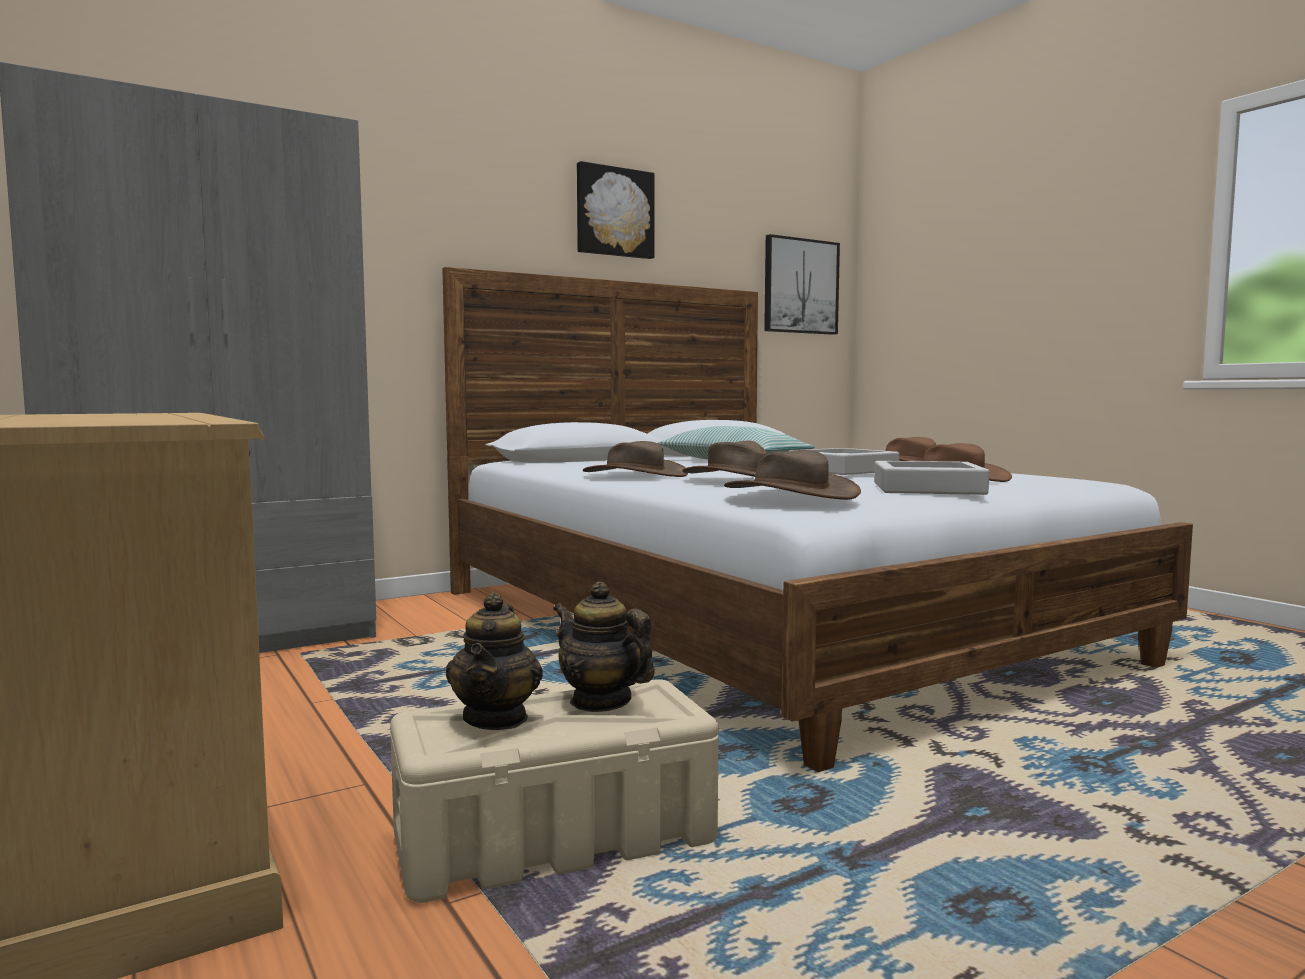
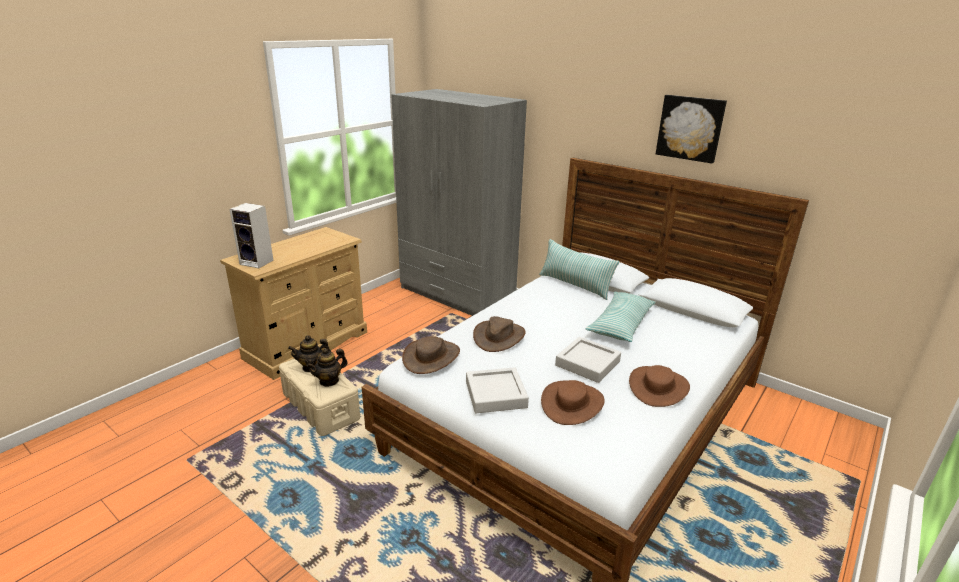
camera: 70 degrees right, 20 degrees up
teapot [553,582,654,712] -> teapot turned 150 degrees counterclockwise [306,348,347,387]
brown hat [583,441,688,477] -> none
picture [764,234,840,335] -> none
none -> speaker [229,203,274,268]
none -> pillow [539,239,620,300]

